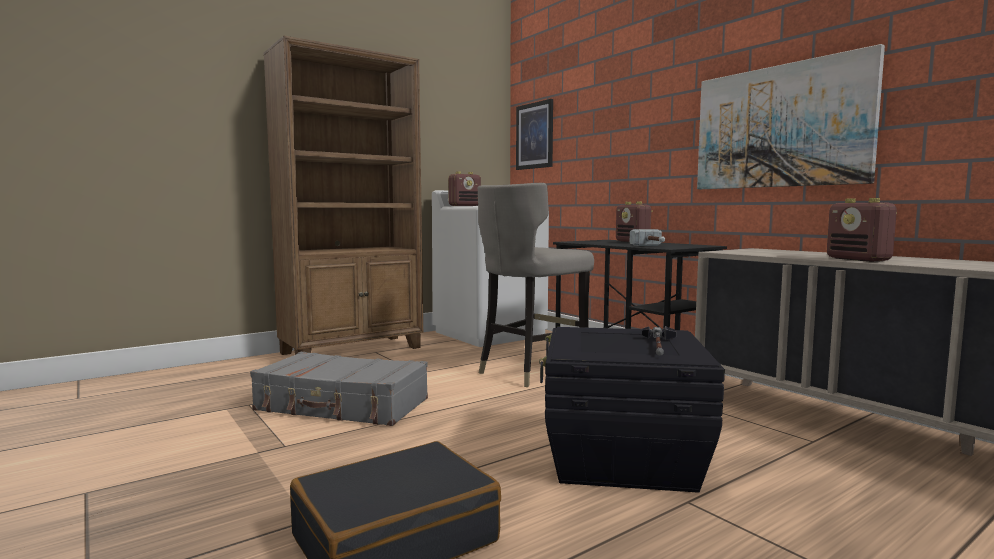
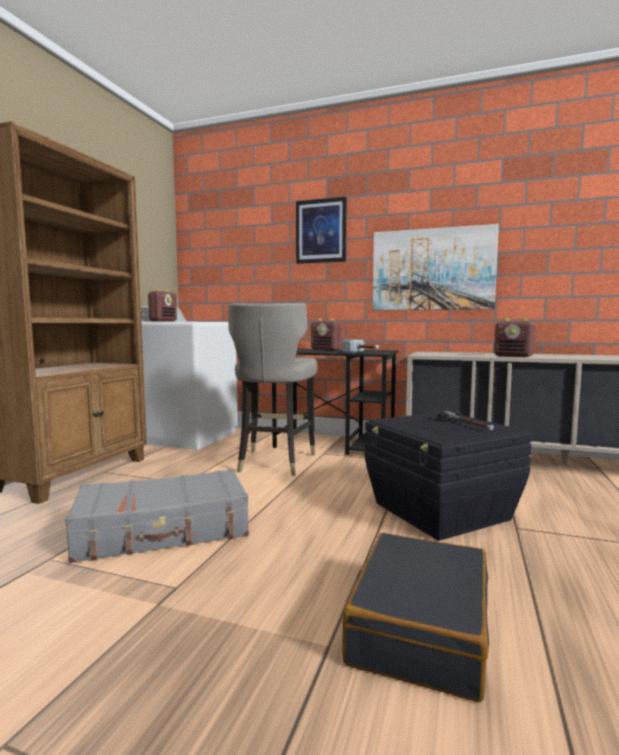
camera: 35 degrees left, 0 degrees up
picture [516,99,553,170] -> picture moved to [296,197,347,264]

